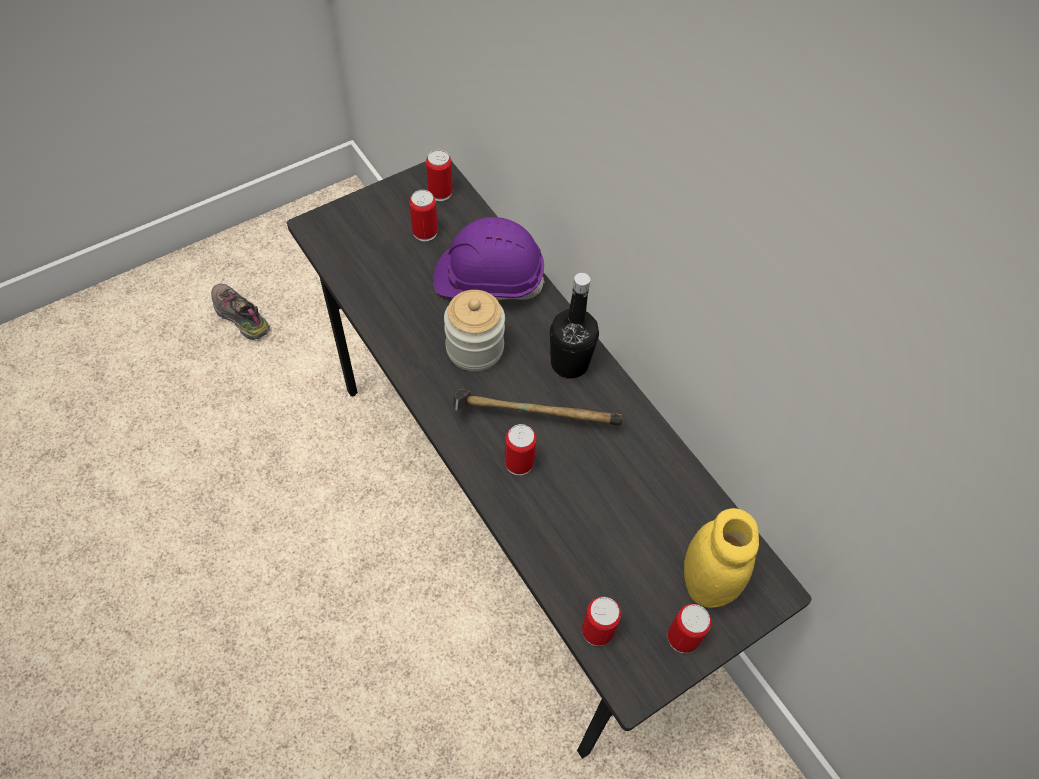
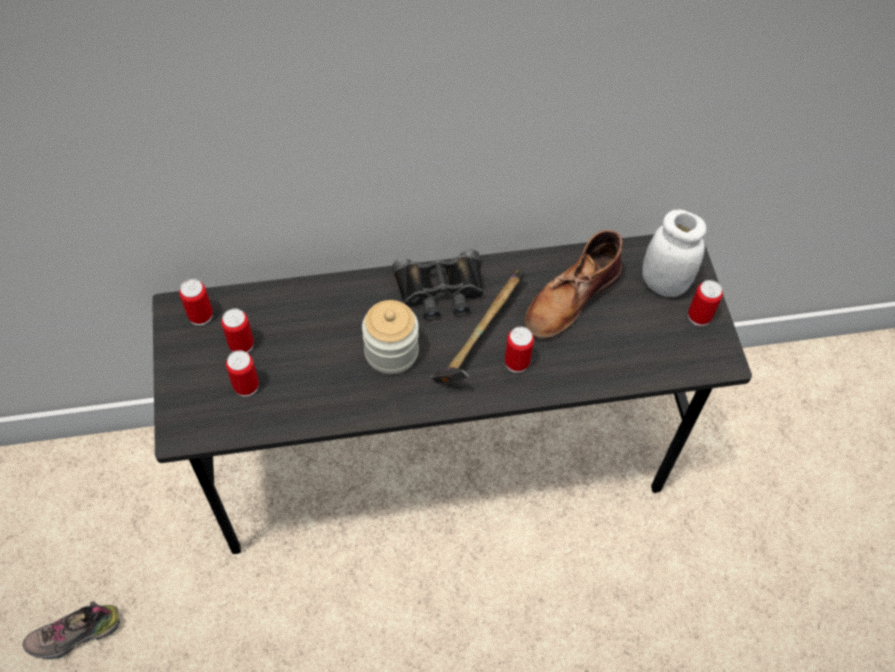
camera: 65 degrees left, 0 degrees up
purple hard hat [433,217,545,300] -> none
black bottle [550,273,599,378] -> black binoculars [392,250,483,320]
can [582,597,621,646] -> can moved to [226,350,259,397]
yellow jar [684,508,759,608] -> white jar [643,210,706,297]
none -> brown boot [524,230,622,340]

